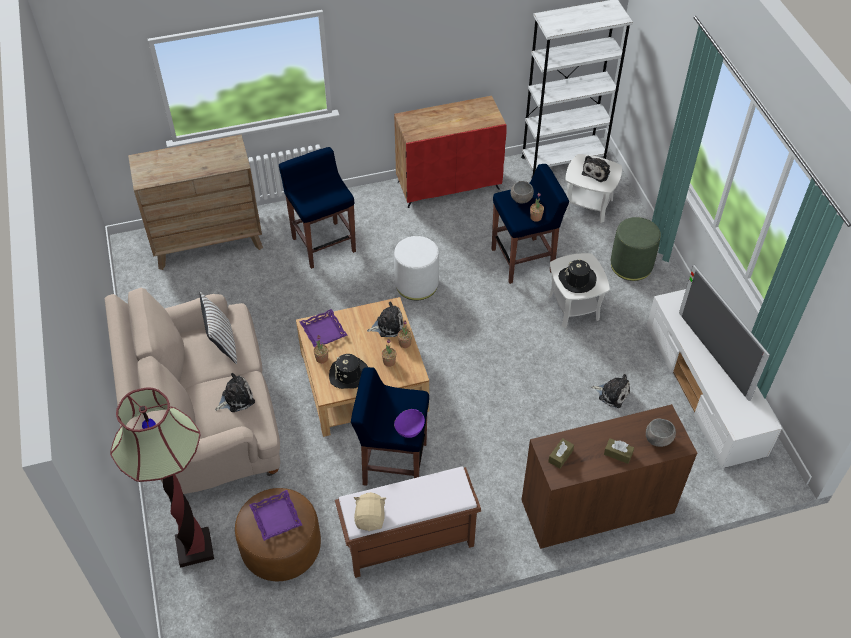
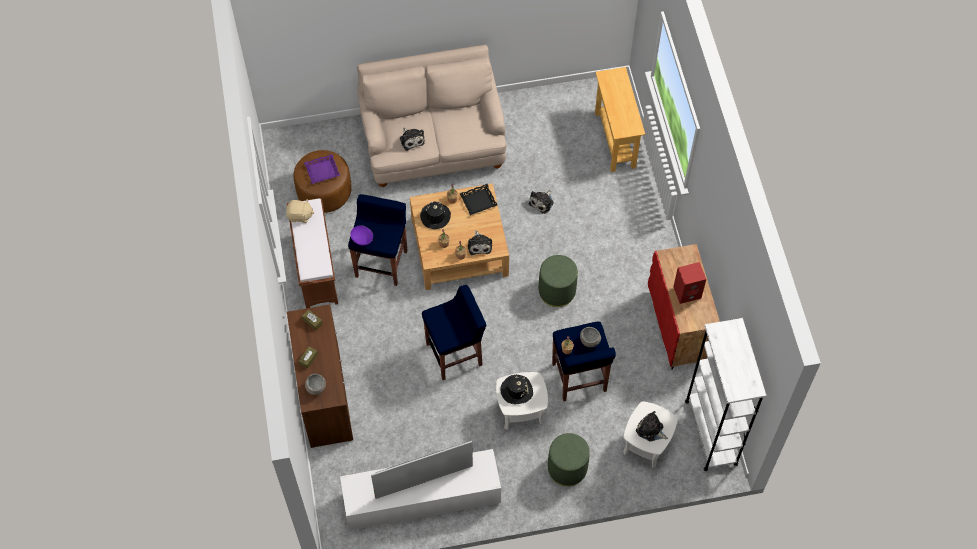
camera: 95 degrees right, 10 degrees up
floor lamp [110,387,214,568] -> none
brown dresser [128,134,263,270] -> beige console table [595,67,645,172]
white pillow [199,292,237,364] -> none
blue stool [279,147,356,269] -> blue stool moved to [422,285,486,380]
purple tray [300,309,348,347] -> black tray [459,184,498,215]
white ottoman [394,236,439,300] -> green ottoman [539,255,578,307]
plush toy [592,374,630,408] -> plush toy moved to [529,190,554,214]
none -> red speaker [673,262,706,304]

